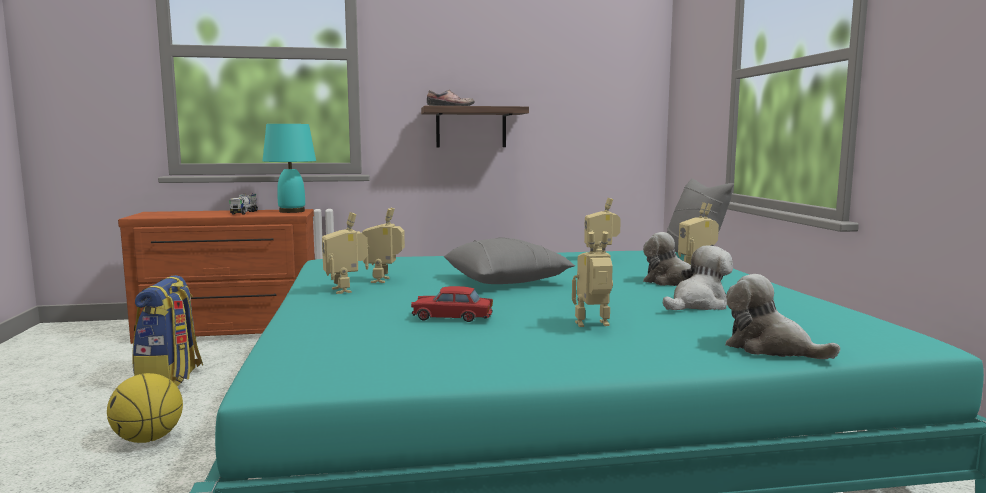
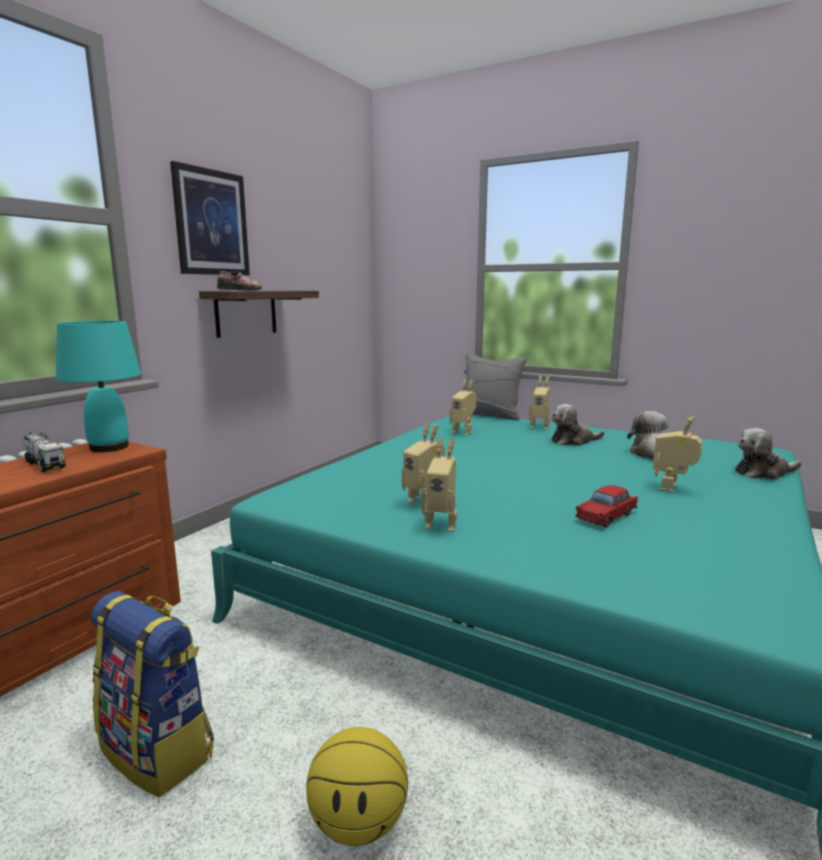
camera: 50 degrees left, 5 degrees up
grey pillow [444,237,575,284] -> none
none -> picture [170,161,250,275]

